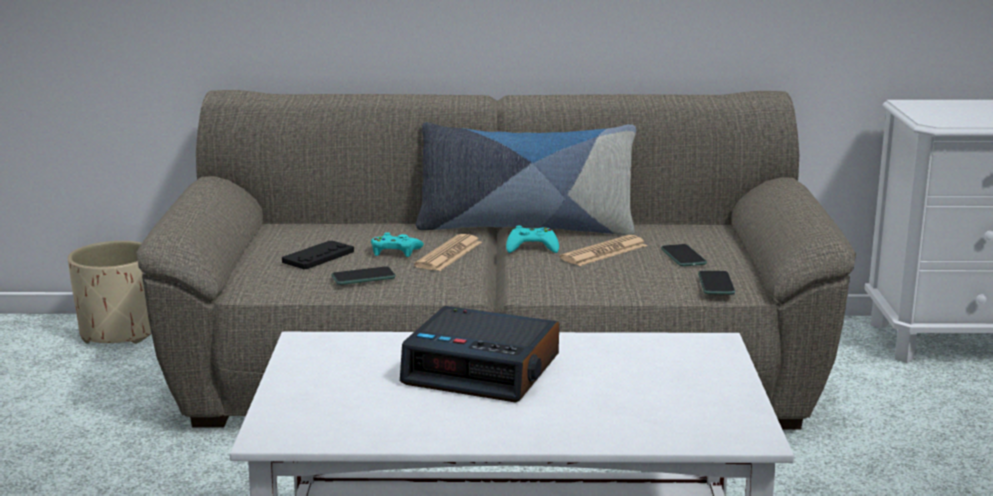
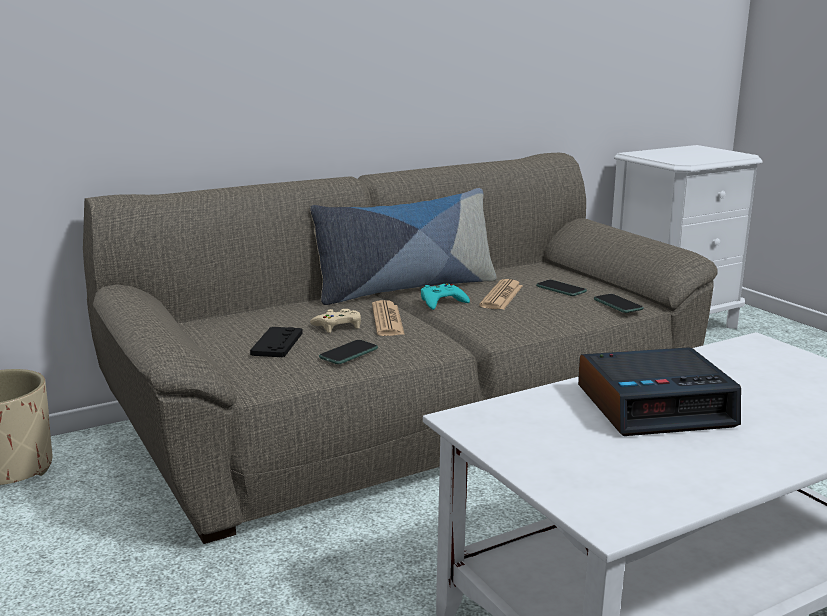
camera: 30 degrees left, 0 degrees up
turquoise game controller [371,233,424,257] -> beige game controller [310,309,361,333]

